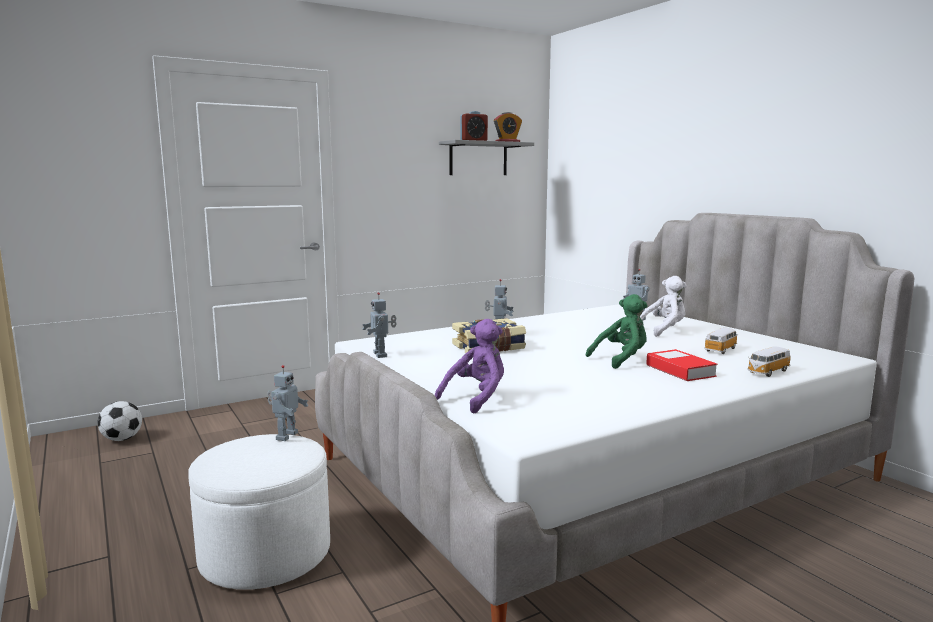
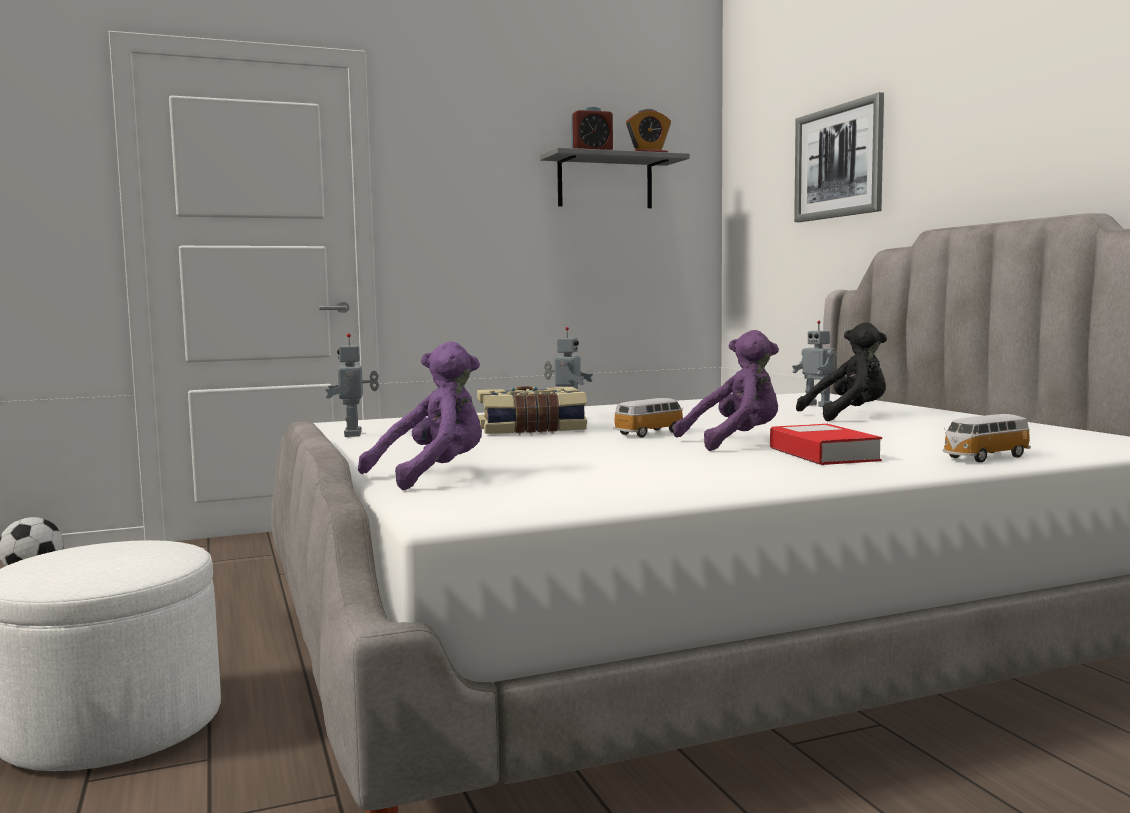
camera: 10 degrees right, 5 degrees down
toy robot [267,365,308,441] -> none
green plush toy [586,294,648,369] -> purple plush toy [673,330,779,451]
white plush toy [640,276,687,337] -> black plush toy [796,322,887,422]
toy car [704,328,739,354] -> toy car moved to [613,398,683,437]
none -> picture [794,92,884,222]

